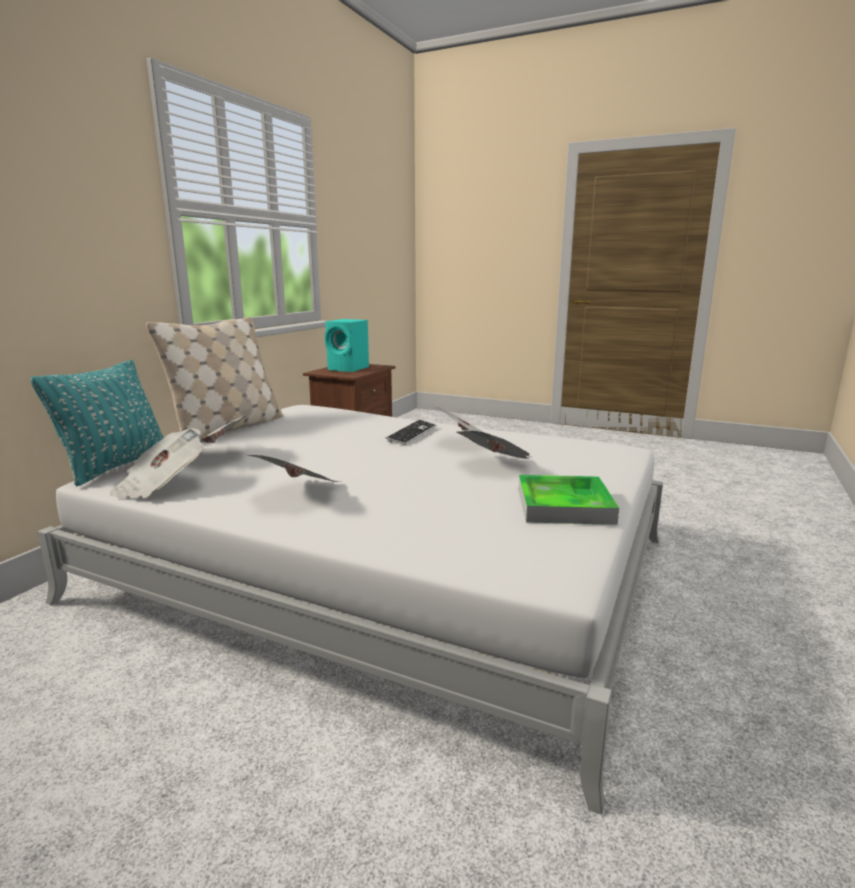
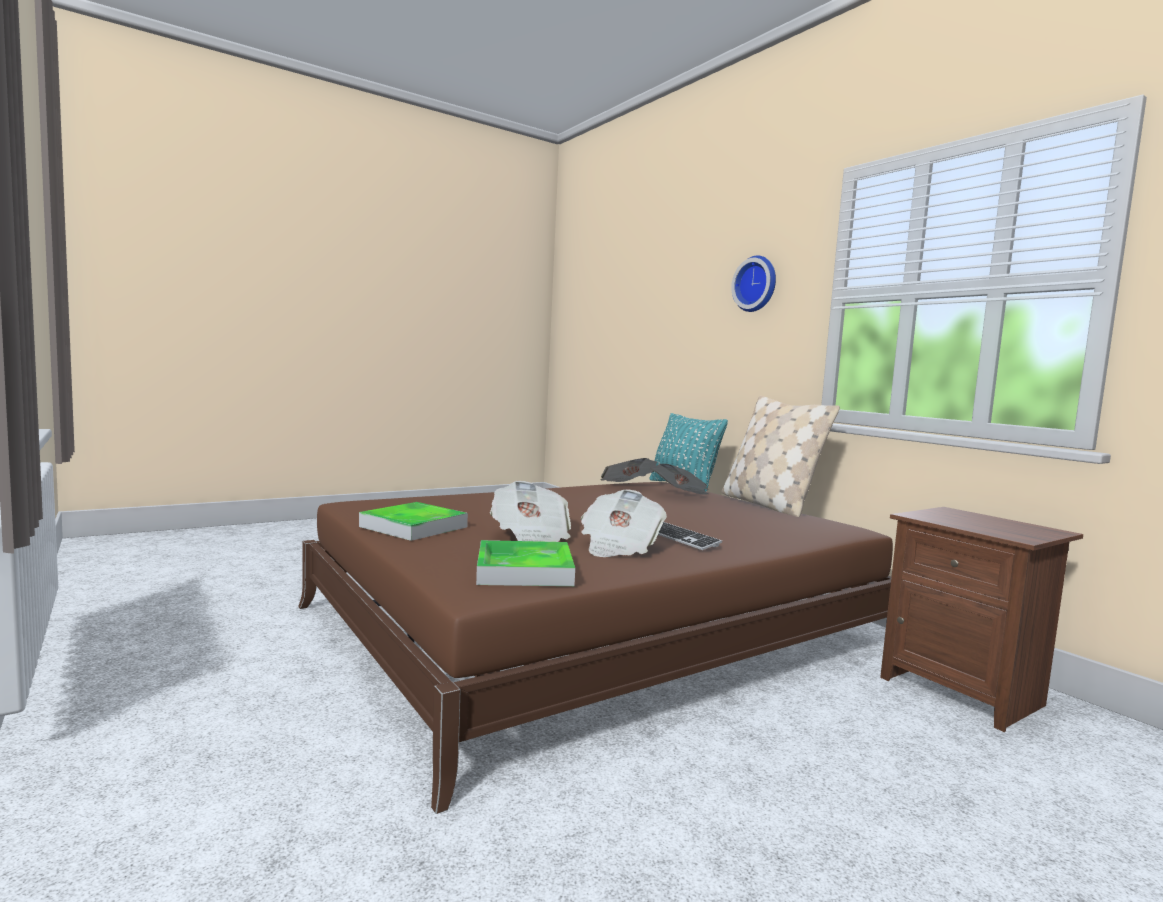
camera: 120 degrees right, 10 degrees down
white bed [37,405,663,814] -> brown bed [298,482,893,814]
newspaper [246,455,342,482] -> none
turquoise speaker [325,319,369,372] -> none
none -> tray [476,540,575,586]
none -> wall clock [731,255,776,312]

